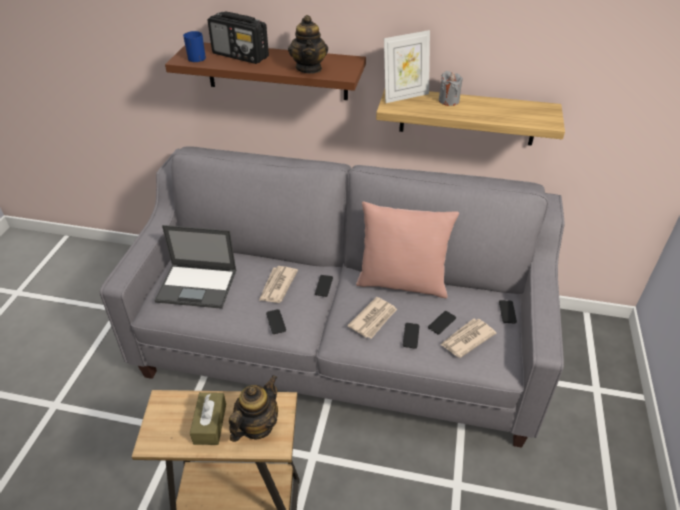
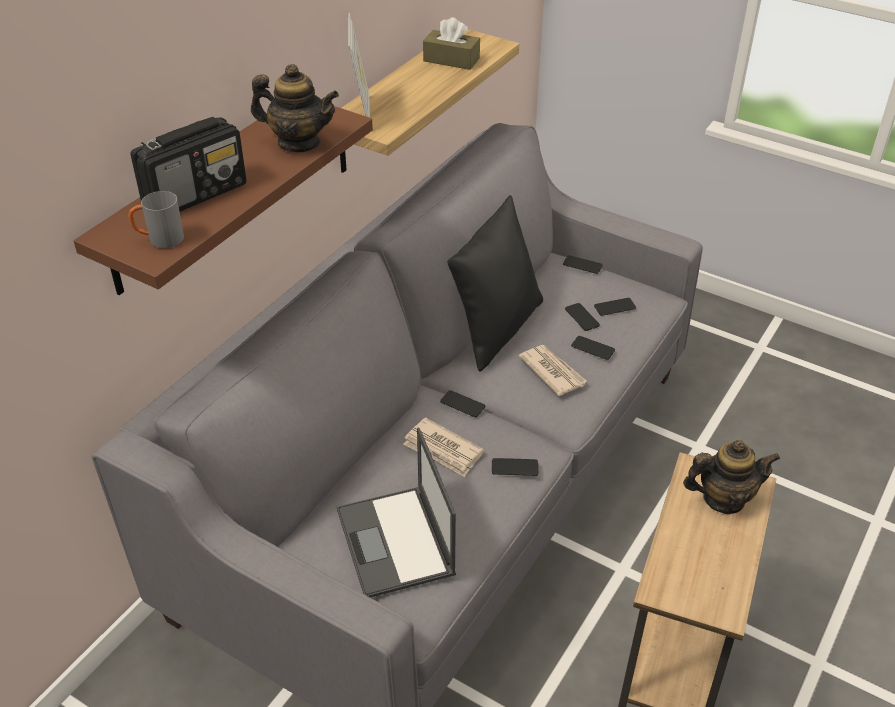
camera: 70 degrees left, 0 degrees up
laptop [154,225,236,309] -> laptop turned 135 degrees clockwise [337,428,456,598]
blue mug [183,31,206,62] -> grey mug [128,191,184,249]
brown tissue box [190,392,226,445] -> brown tissue box moved to [423,17,480,70]
teapot [229,375,278,442] -> teapot turned 120 degrees clockwise [683,440,780,514]
pink pillow [356,201,459,298] -> black pillow [447,195,543,372]
grey candle [439,71,463,106] -> none
newspaper [441,319,497,358] -> phone [594,298,636,316]

